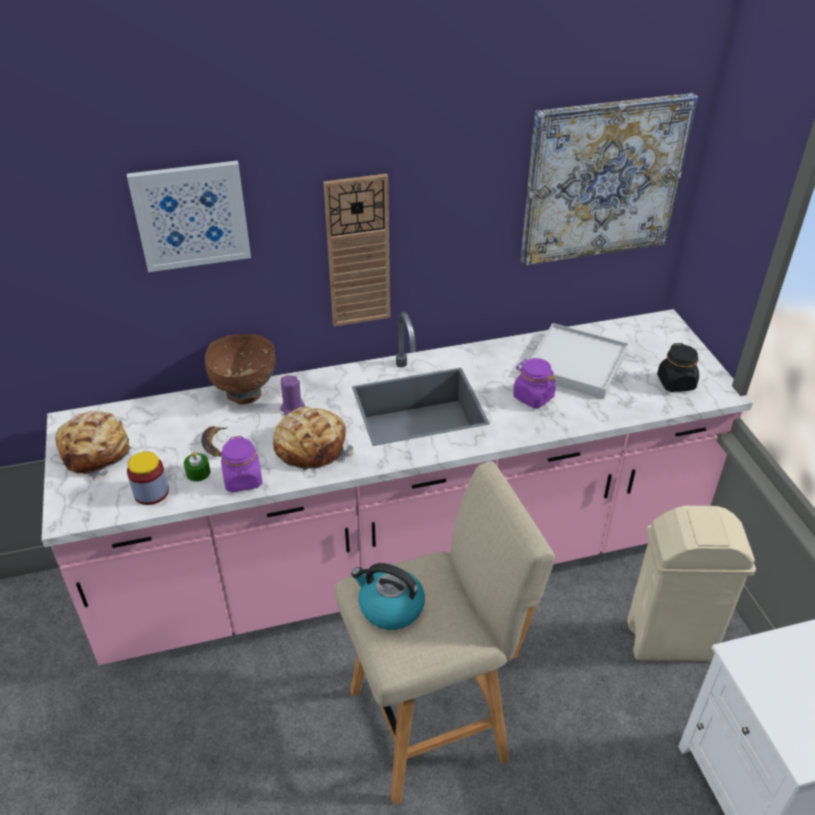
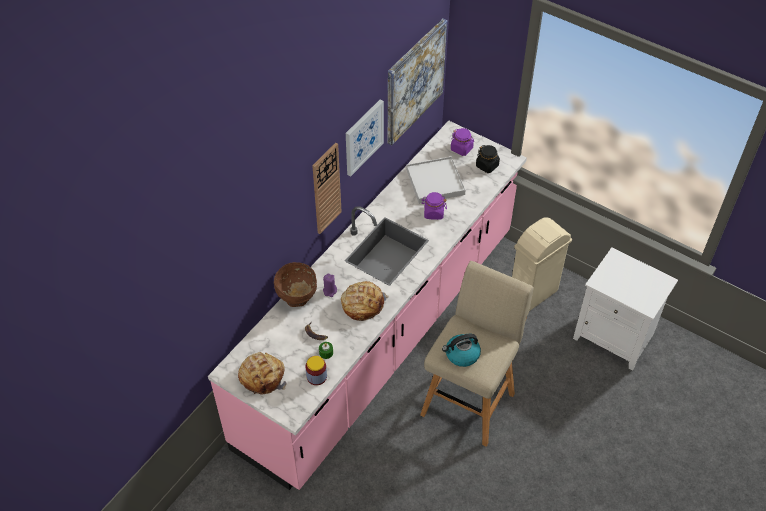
camera: 40 degrees left, 10 degrees up
picture [127,160,251,272] -> picture moved to [346,100,384,176]
purple jar [221,436,263,492] -> purple jar moved to [451,128,474,156]

